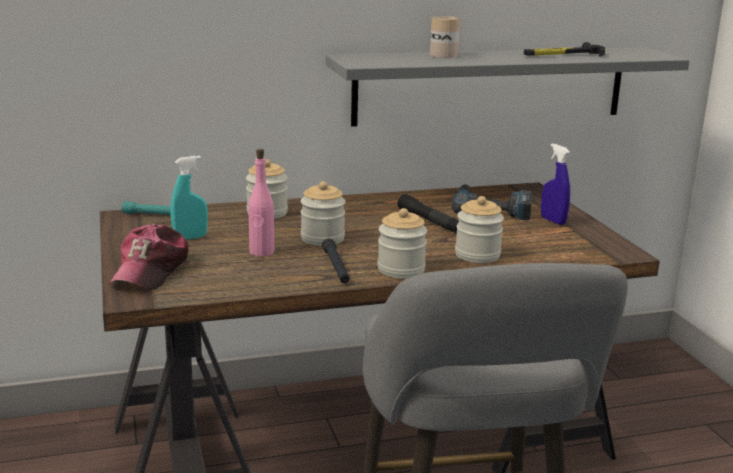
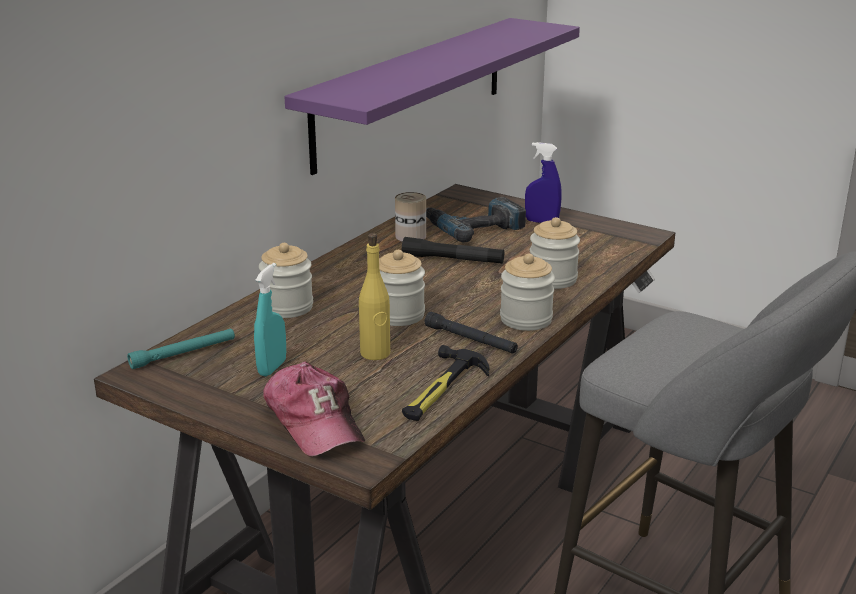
camera: 40 degrees left, 5 degrees up
pink bottle [248,149,274,257] -> yellow bottle [359,233,390,360]
grey shelf [325,47,690,127] -> purple shelf [285,18,580,175]
can [430,16,460,58] -> can moved to [395,192,426,242]
hammer [524,42,605,57] -> hammer moved to [402,345,490,421]

